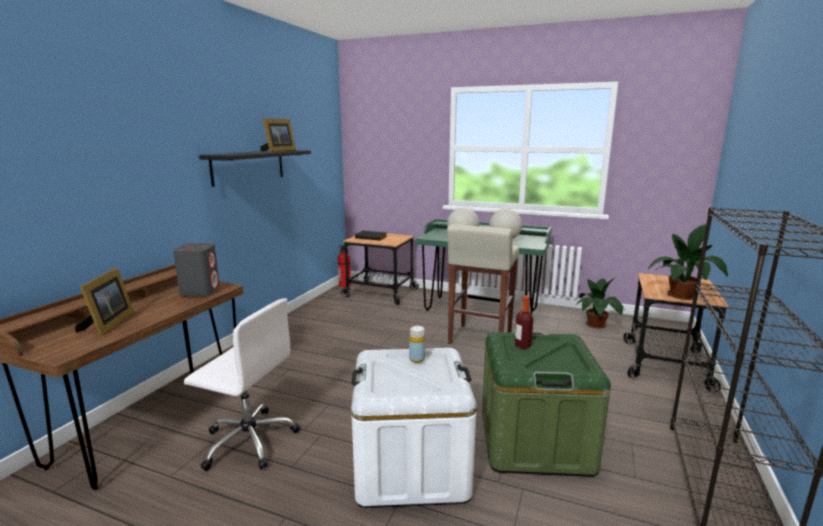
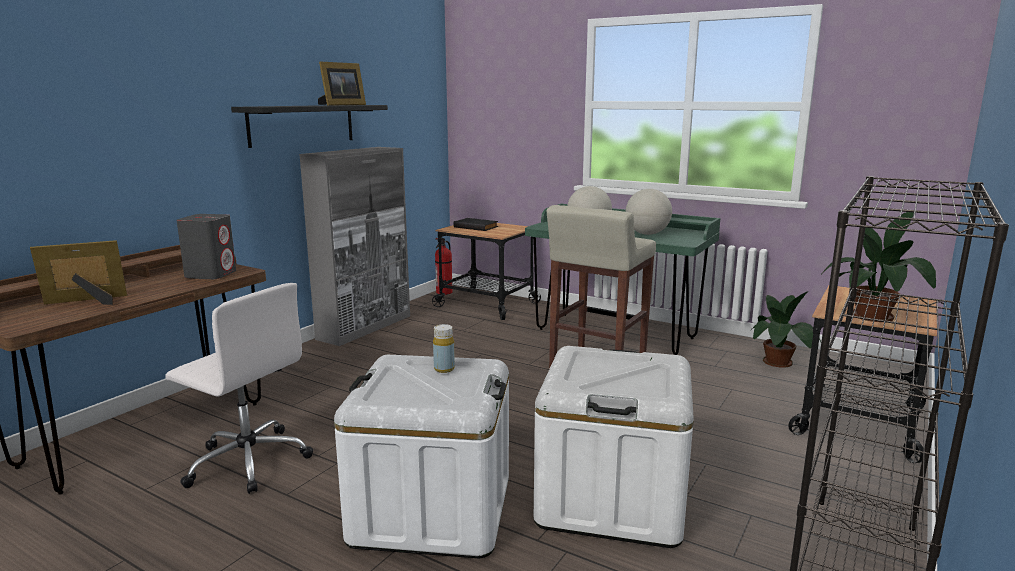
camera: 10 degrees right, 0 degrees up
picture frame [75,268,134,336] -> picture frame turned 120 degrees counterclockwise [30,240,127,305]
green storage box [482,332,611,477] -> white storage box [534,346,694,548]
bottle [515,296,533,349] -> none
none -> grey cabinet [299,147,410,346]

